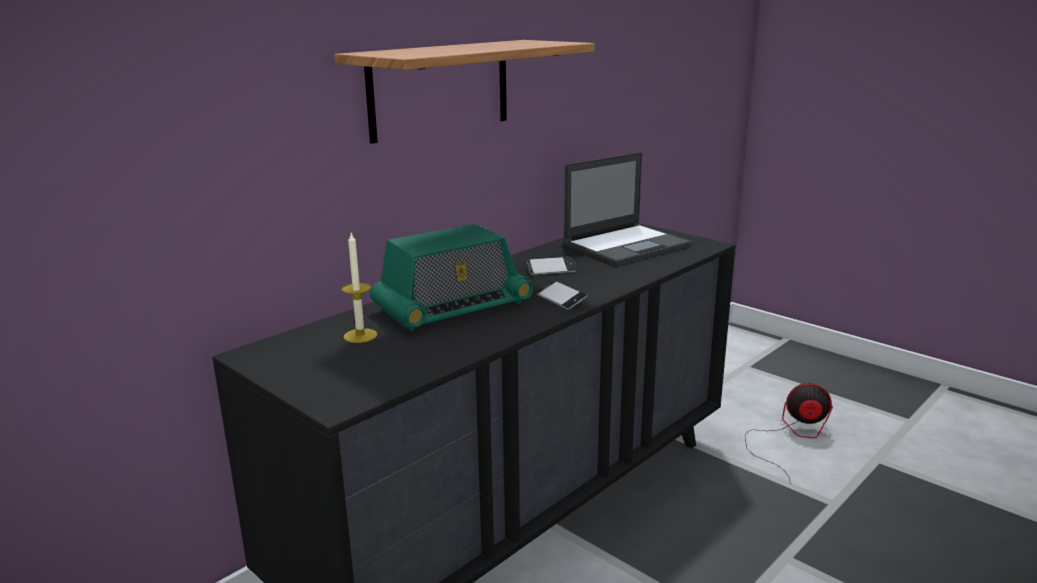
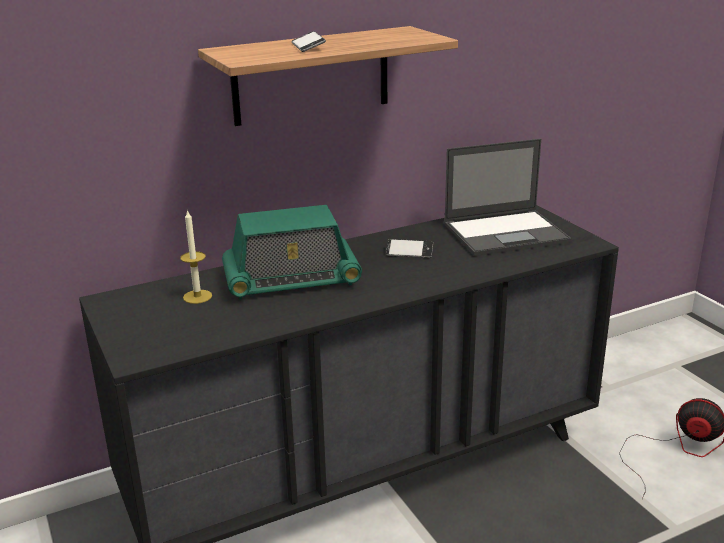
camera: 20 degrees right, 5 degrees up
phone [537,281,587,310] -> phone moved to [292,31,326,52]

